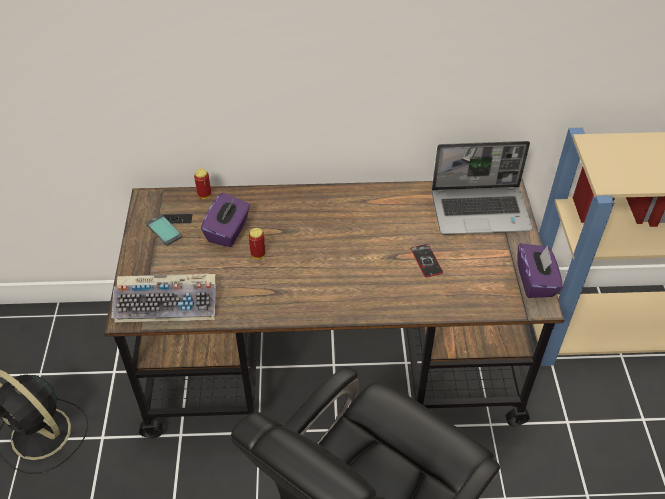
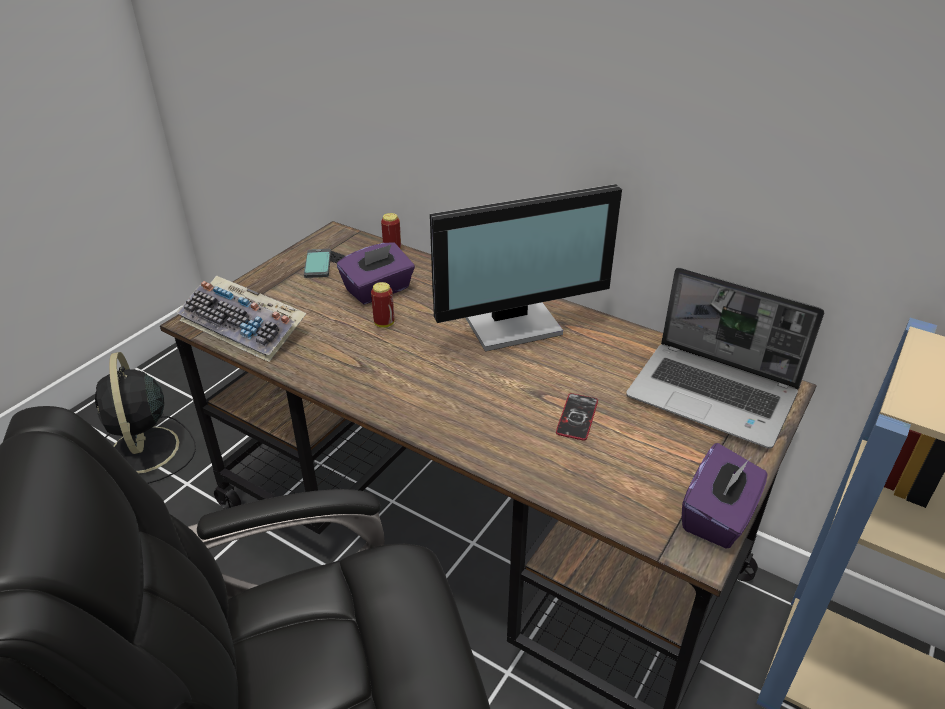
camera: 35 degrees right, 10 degrees down
none -> monitor [430,184,622,352]

